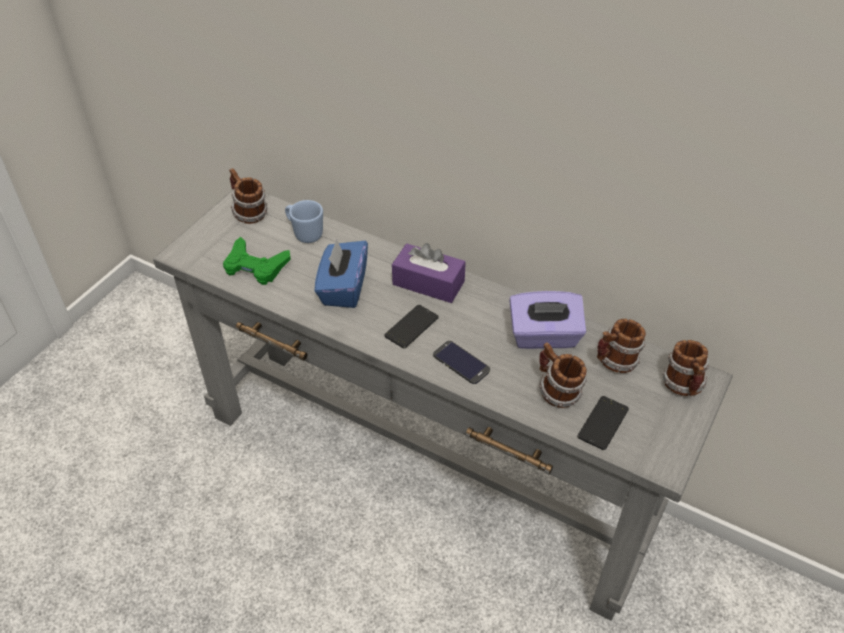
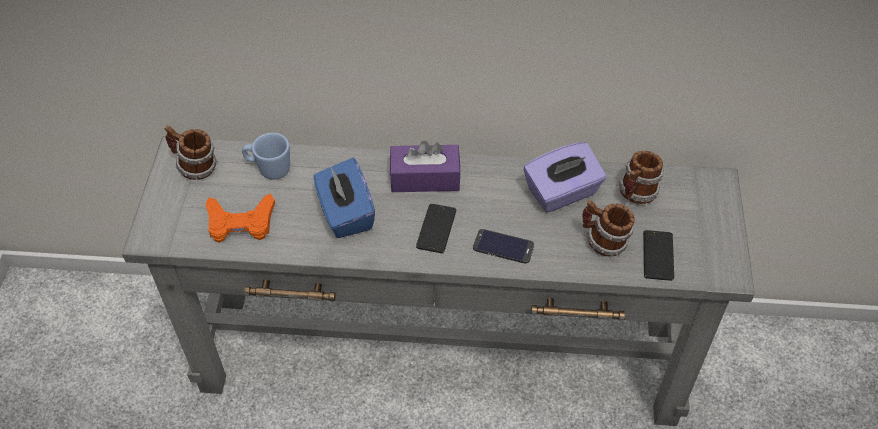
camera: 25 degrees left, 5 degrees up
green game controller [223,237,291,285] -> orange game controller [205,193,275,243]
mug [662,340,709,396] -> none

